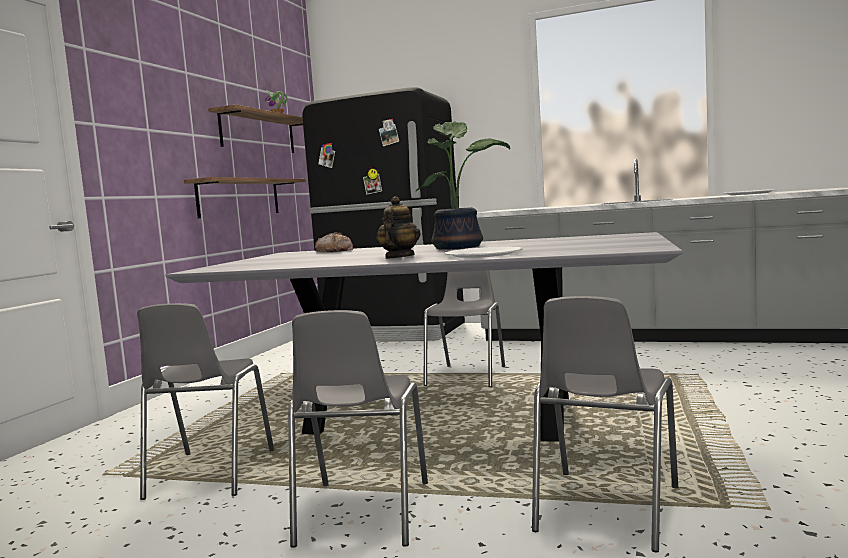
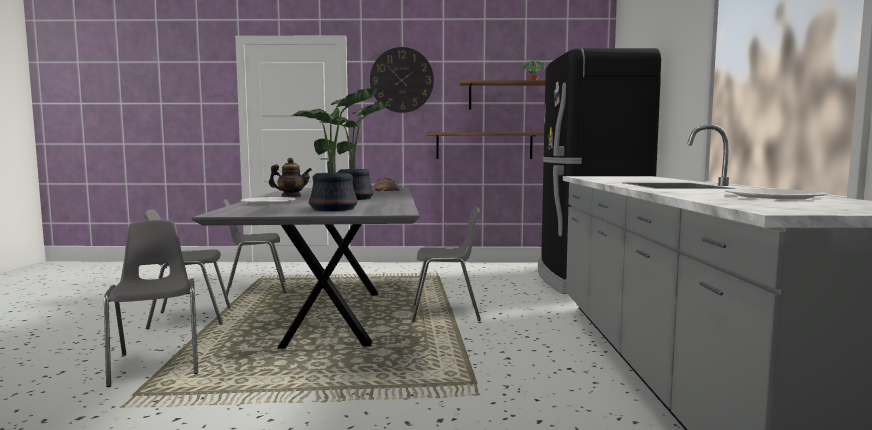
camera: 70 degrees right, 0 degrees up
grey chair [532,296,678,552] -> grey chair turned 60 degrees clockwise [104,220,198,387]
none -> potted plant [293,88,385,211]
none -> wall clock [370,47,434,113]

